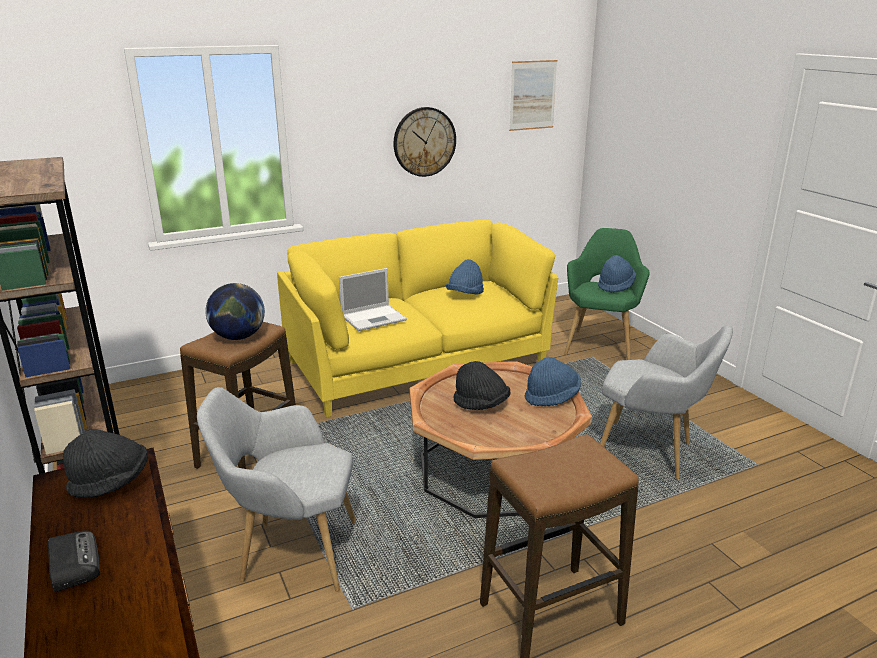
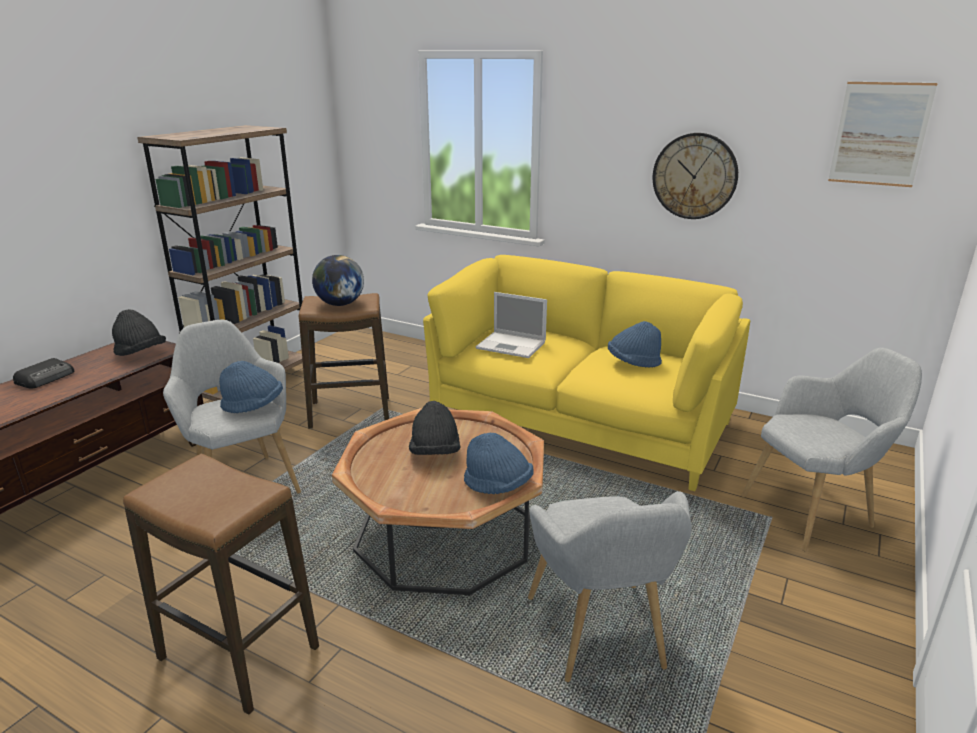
camera: 55 degrees right, 0 degrees up
green armchair [564,228,650,360] -> grey armchair [741,348,922,551]
blue hat [598,255,636,293] -> blue hat moved to [219,361,283,413]

